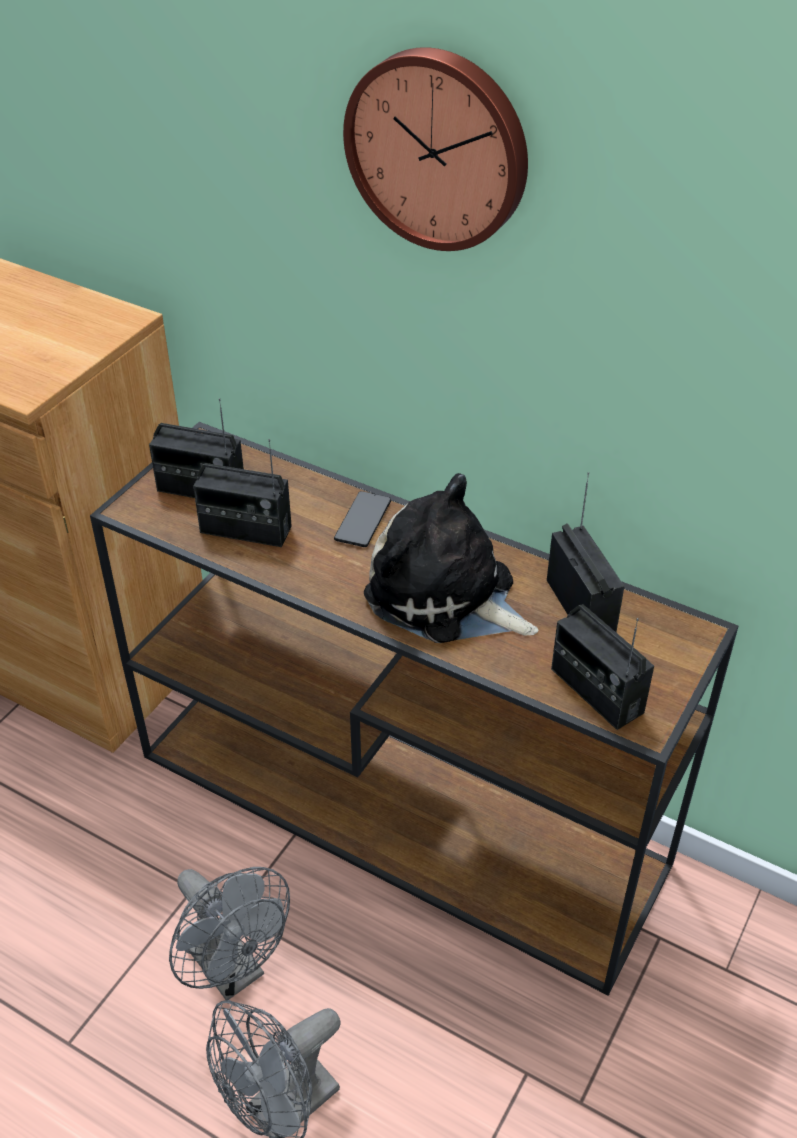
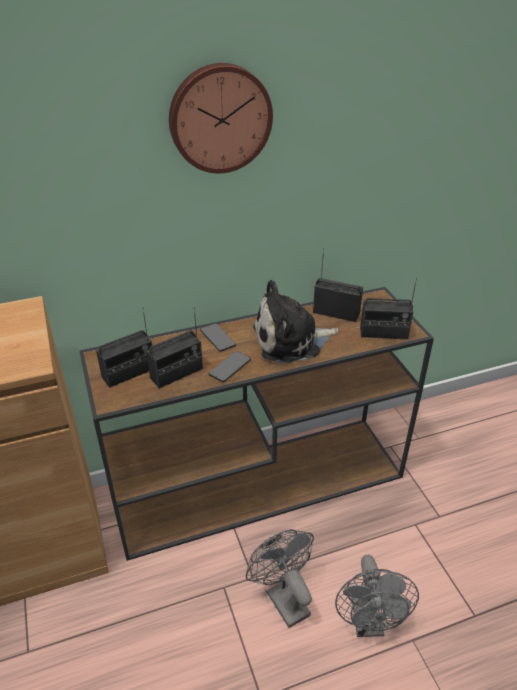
camera: 50 degrees left, 5 degrees down
grey fan [169,867,290,1000] -> grey fan turned 120 degrees counterclockwise [246,529,314,628]
none -> phone [208,351,251,382]

